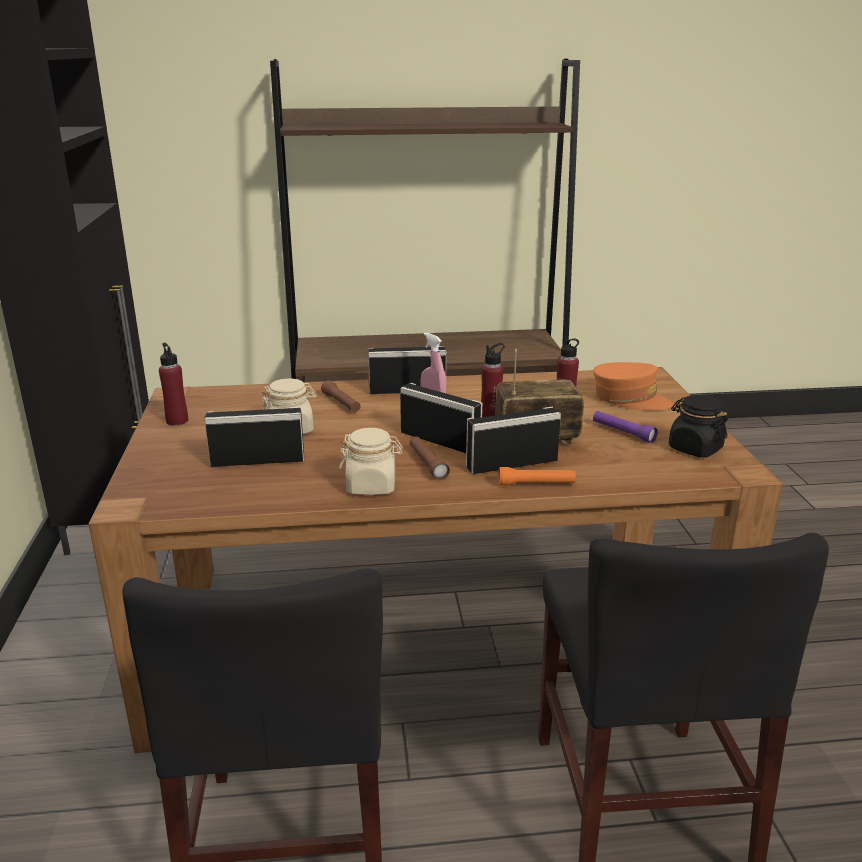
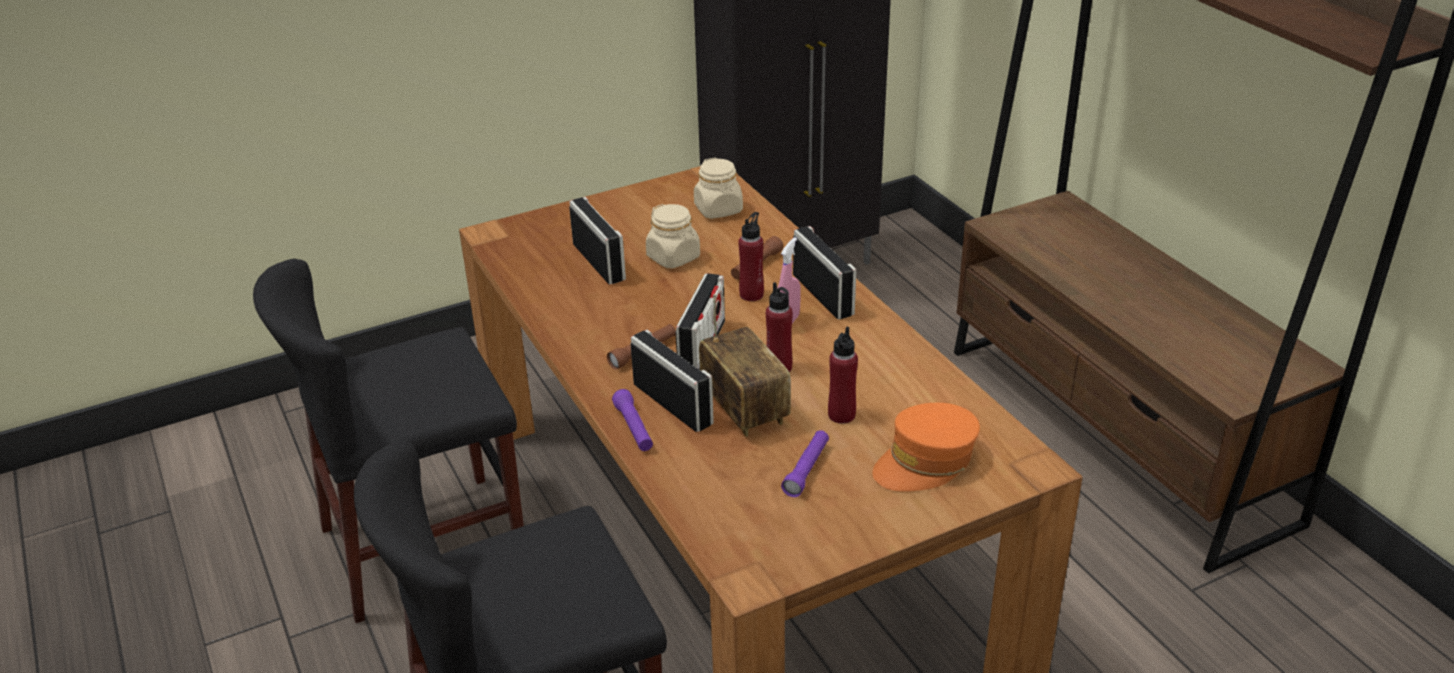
camera: 70 degrees right, 10 degrees up
red bottle [159,343,188,426] -> red bottle moved to [739,212,764,301]
beige jar [339,428,403,495] -> beige jar moved to [694,158,743,219]
orange flashlight [499,467,576,485] -> purple flashlight [612,389,653,451]
orange cap [593,362,674,411] -> orange cap turned 45 degrees clockwise [873,403,980,492]
black jar [669,395,728,458] -> none

